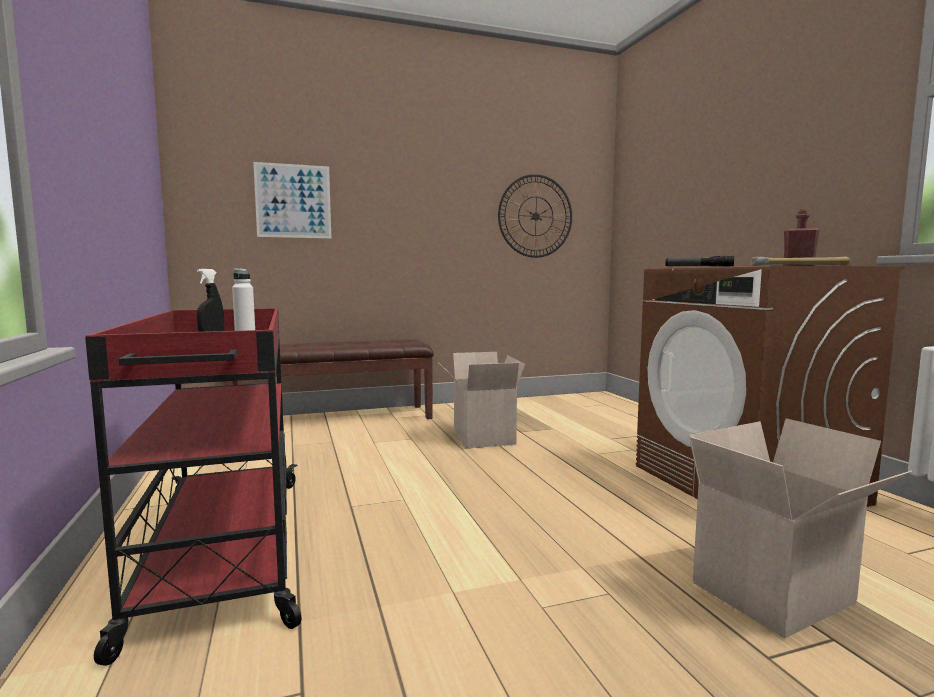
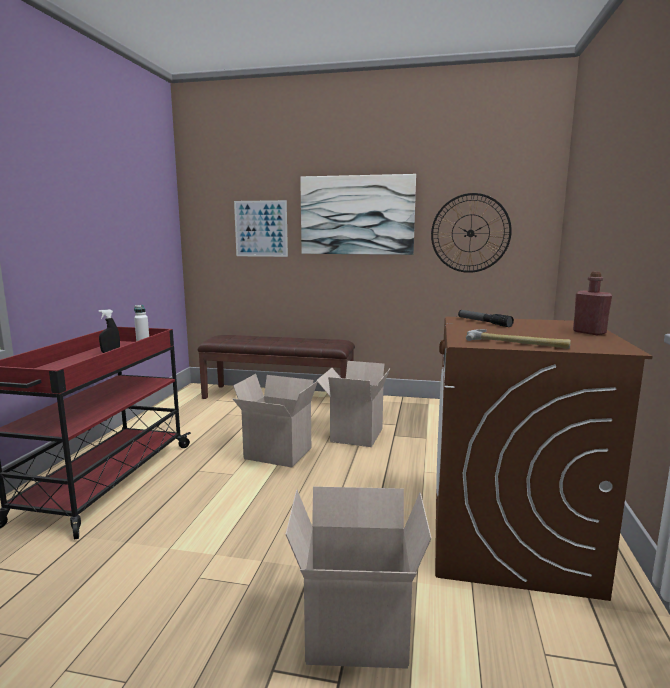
camera: 30 degrees right, 5 degrees up
none -> cardboard box [232,374,318,468]
none -> picture [300,174,416,255]

